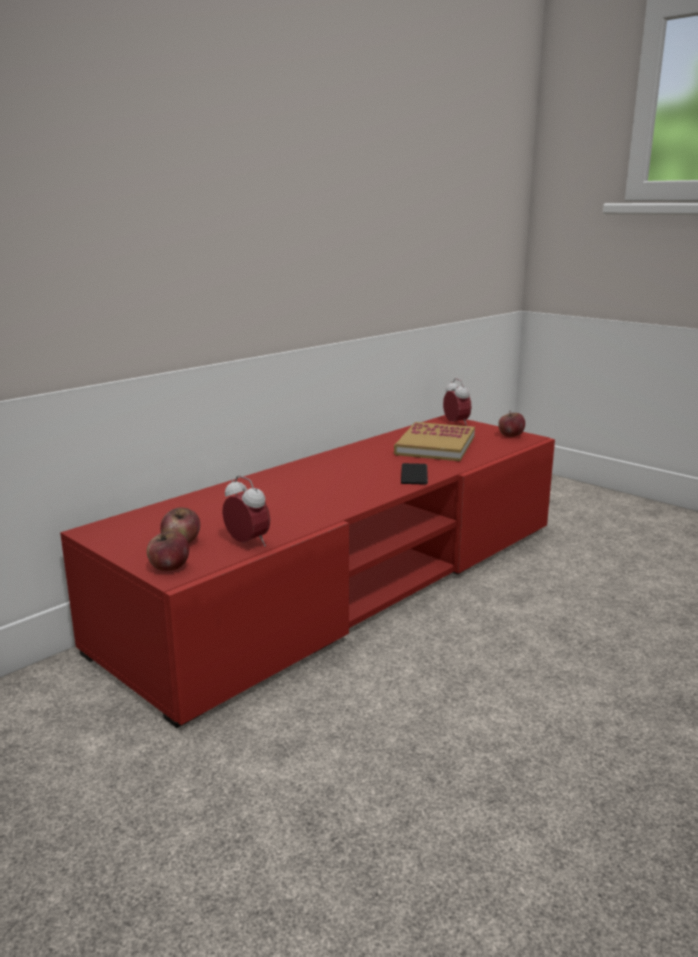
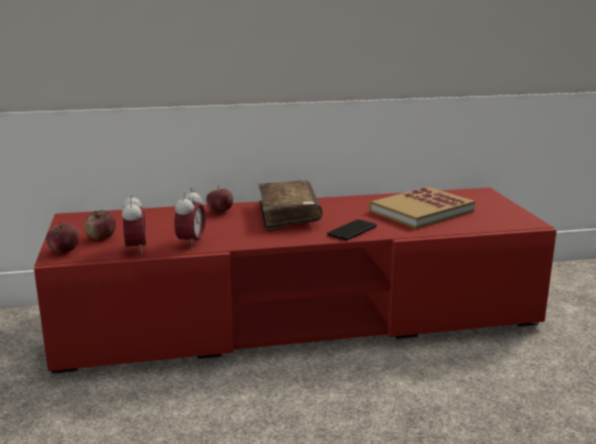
camera: 35 degrees right, 0 degrees up
alarm clock [443,378,471,426] -> alarm clock moved to [174,188,206,249]
apple [498,413,525,437] -> apple moved to [206,186,233,213]
none -> brown book [258,180,322,230]

